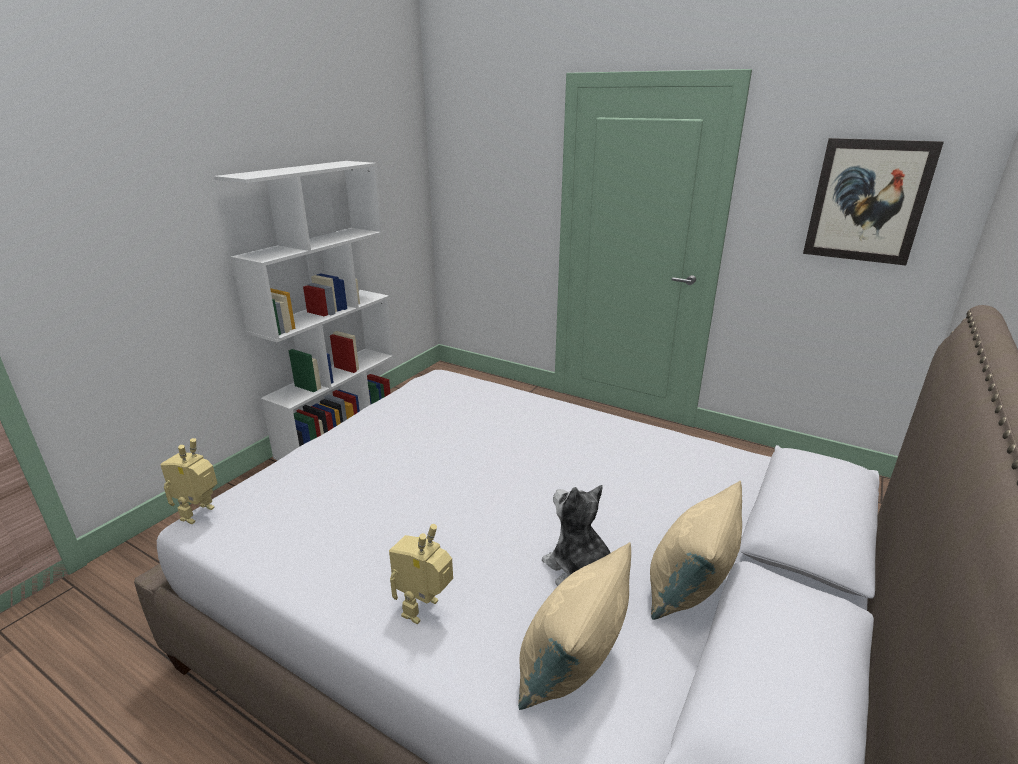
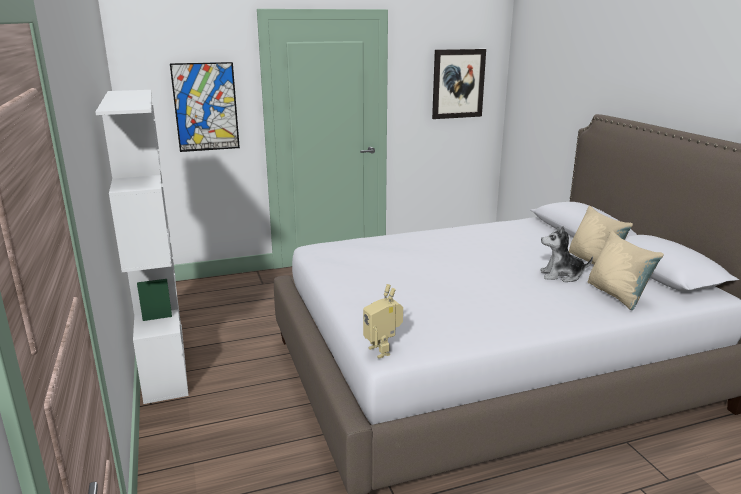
camera: 50 degrees left, 5 degrees down
toy robot [389,524,453,624] -> none
none -> picture [170,62,240,152]

